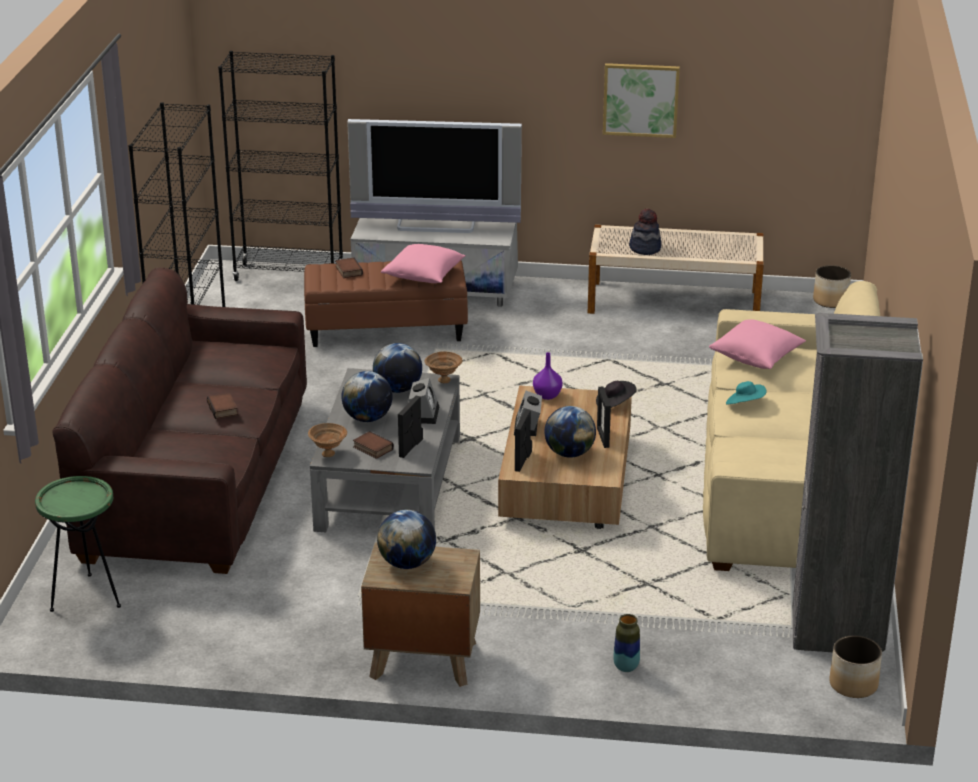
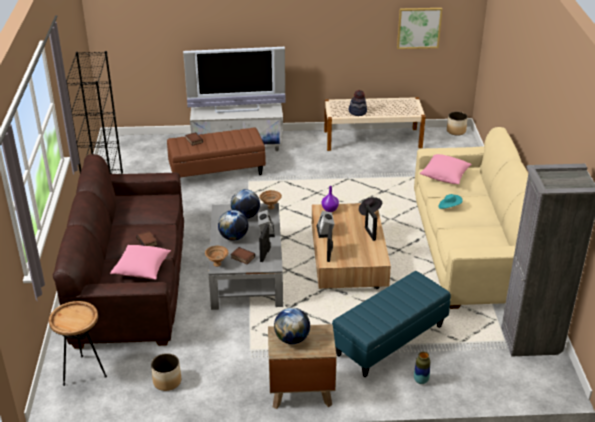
camera: 10 degrees left, 5 degrees up
green side table [35,476,121,612] -> brown side table [49,301,107,386]
black bookcase [218,51,344,281] -> none
pink pillow [381,244,466,283] -> pink pillow moved to [110,245,171,280]
globe [544,406,596,458] -> none
picture [603,63,680,138] -> picture moved to [397,8,442,49]
planter [830,635,882,698] -> planter moved to [151,353,181,391]
none -> blue ottoman [332,271,451,377]

